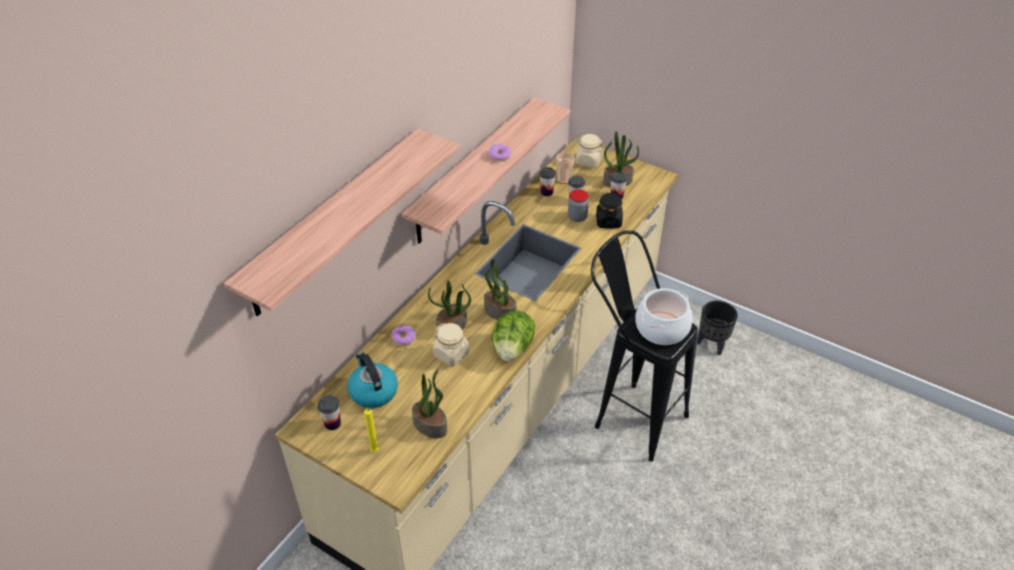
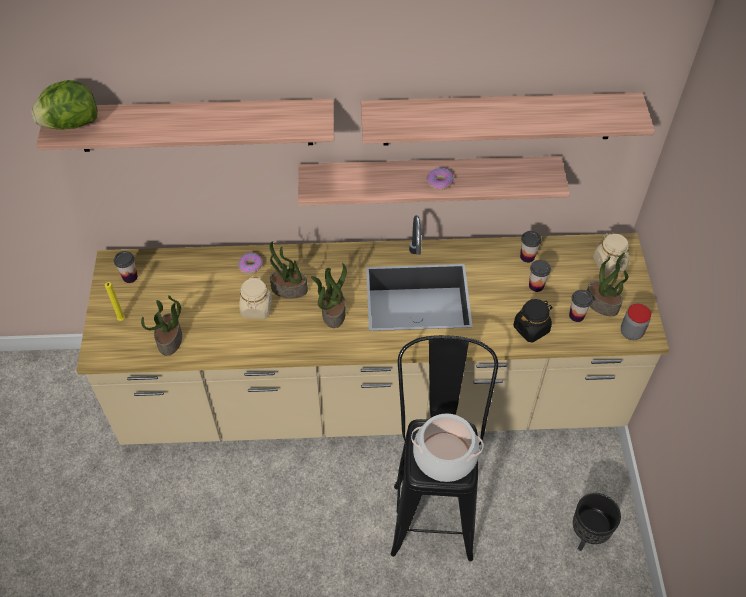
camera: 55 degrees right, 10 degrees up
kettle [347,352,398,408] -> none
lettuce [491,310,535,361] -> lettuce moved to [31,80,98,130]
cup [556,152,575,184] -> none
jar [568,189,589,222] -> jar moved to [621,304,651,340]
none -> shelf [361,93,655,146]

